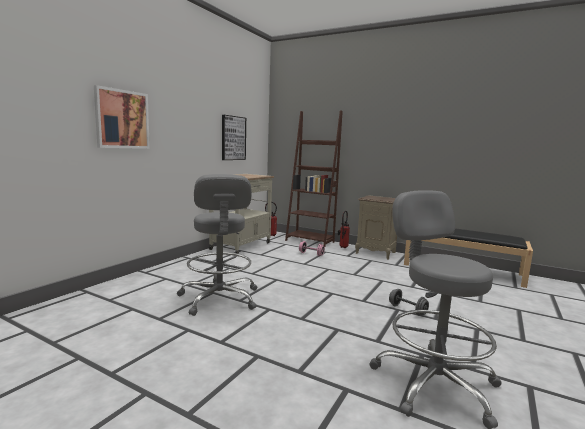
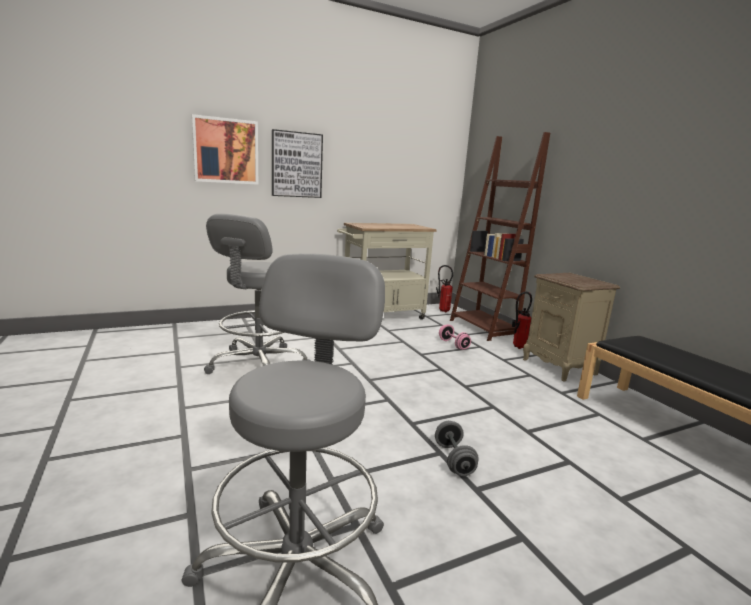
camera: 35 degrees right, 5 degrees up
picture [222,115,246,160] -> picture moved to [272,129,323,198]

